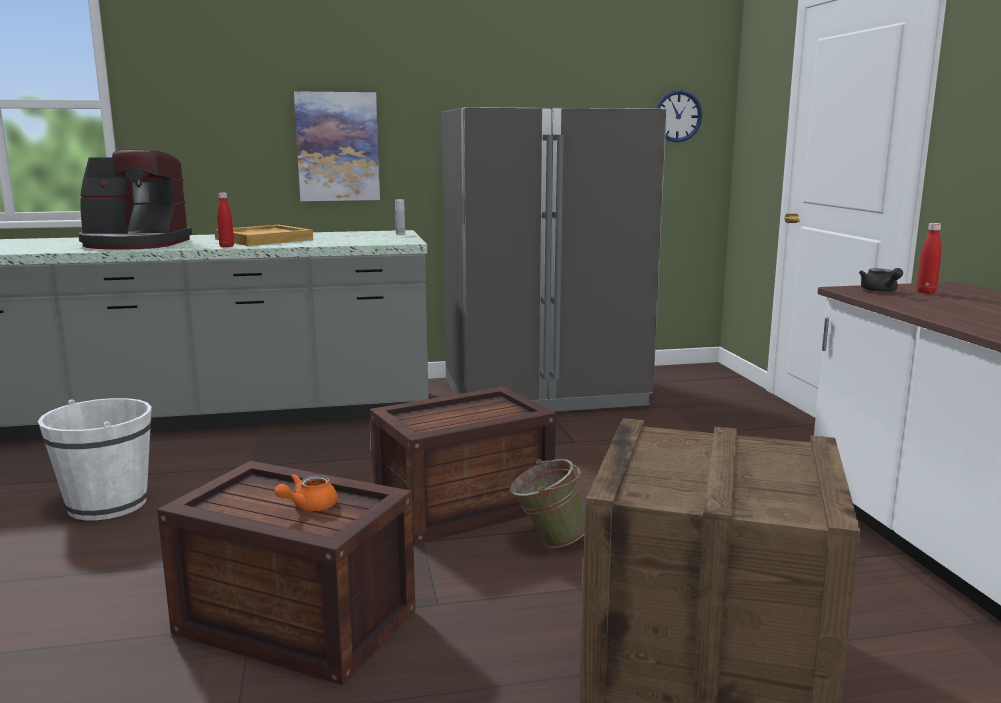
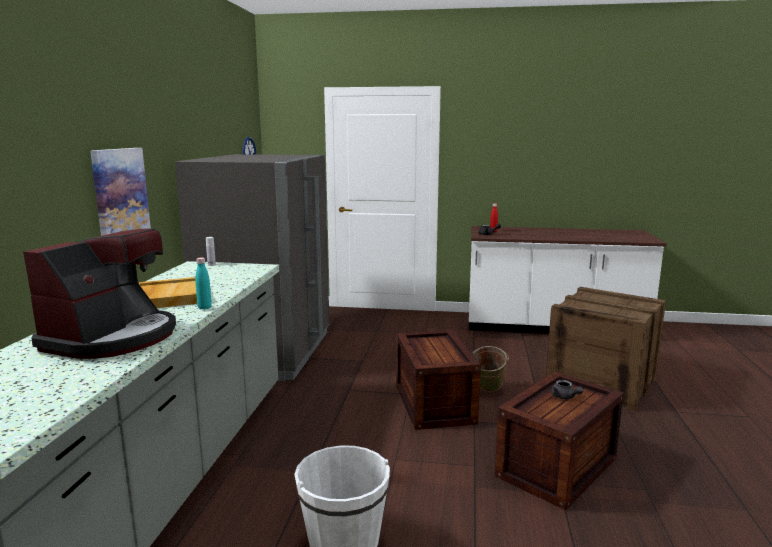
camera: 70 degrees left, 0 degrees up
red bottle [217,193,234,247] -> turquoise bottle [195,258,212,310]
orange teapot [275,474,338,511] -> grey teapot [551,380,583,400]

